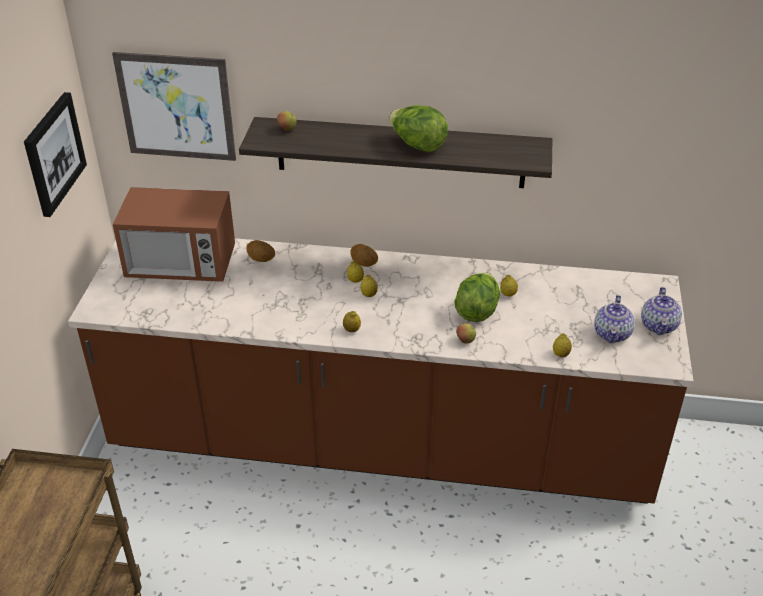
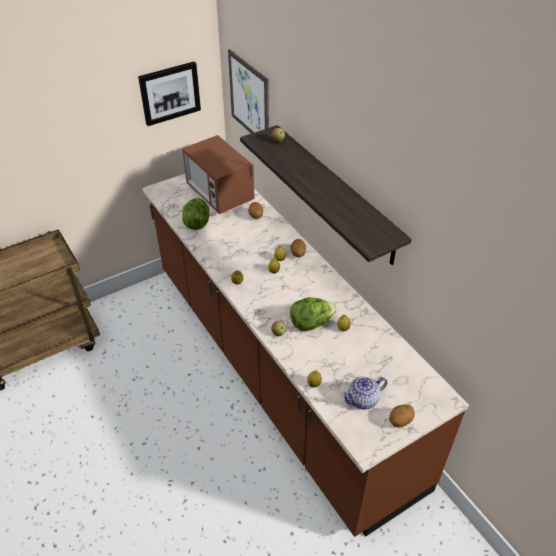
camera: 50 degrees right, 5 degrees up
lettuce [389,105,448,153] -> lettuce moved to [182,197,209,230]
teapot [641,287,682,335] -> potato [389,404,415,428]

